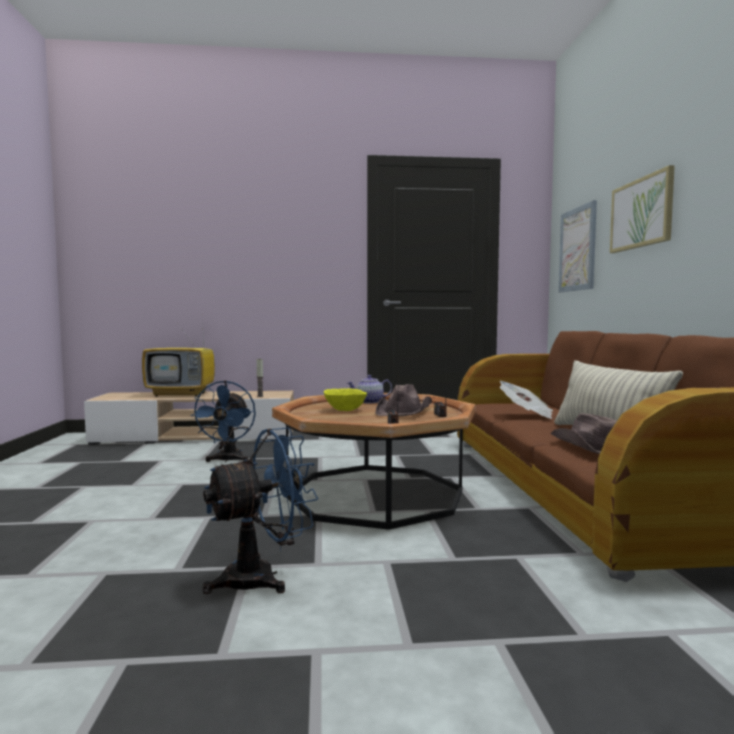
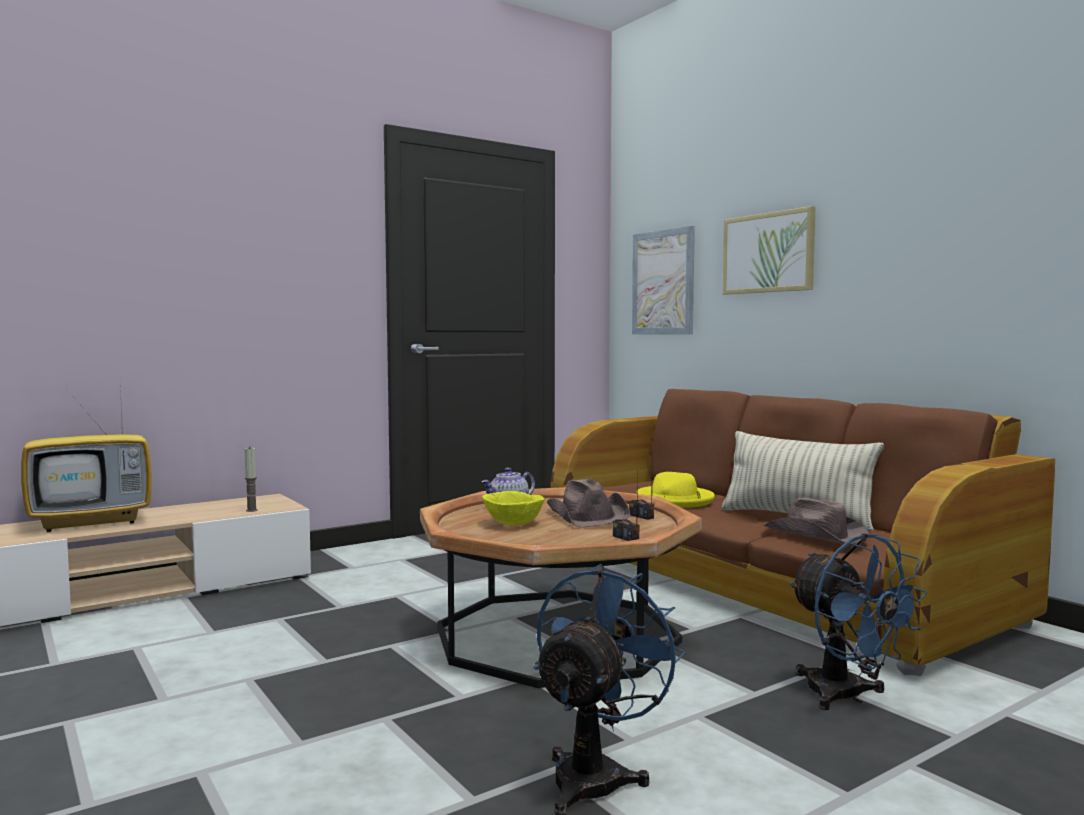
camera: 30 degrees left, 0 degrees up
blue fan [190,381,256,463] -> blue fan moved to [789,533,928,710]
newspaper [500,381,553,419] -> yellow hat [637,472,715,508]

